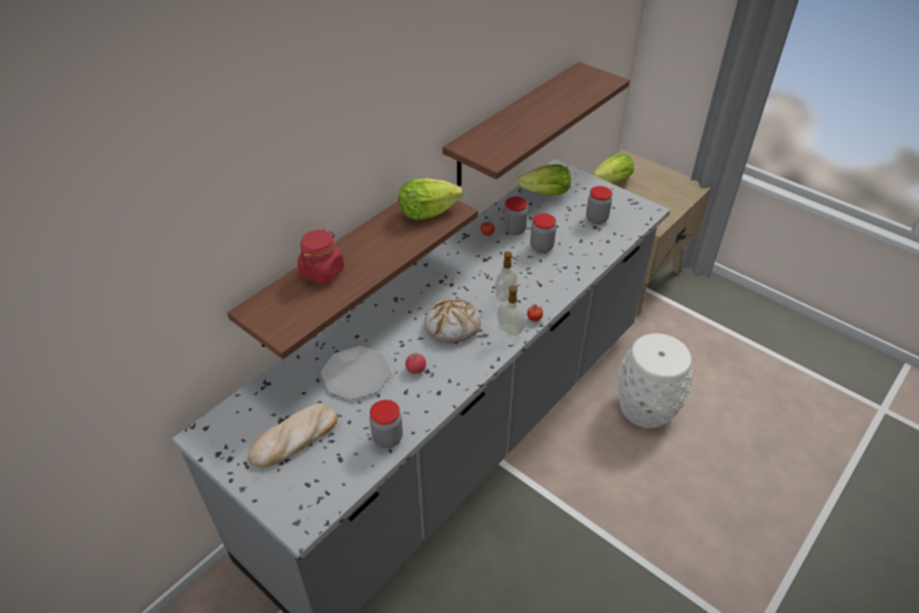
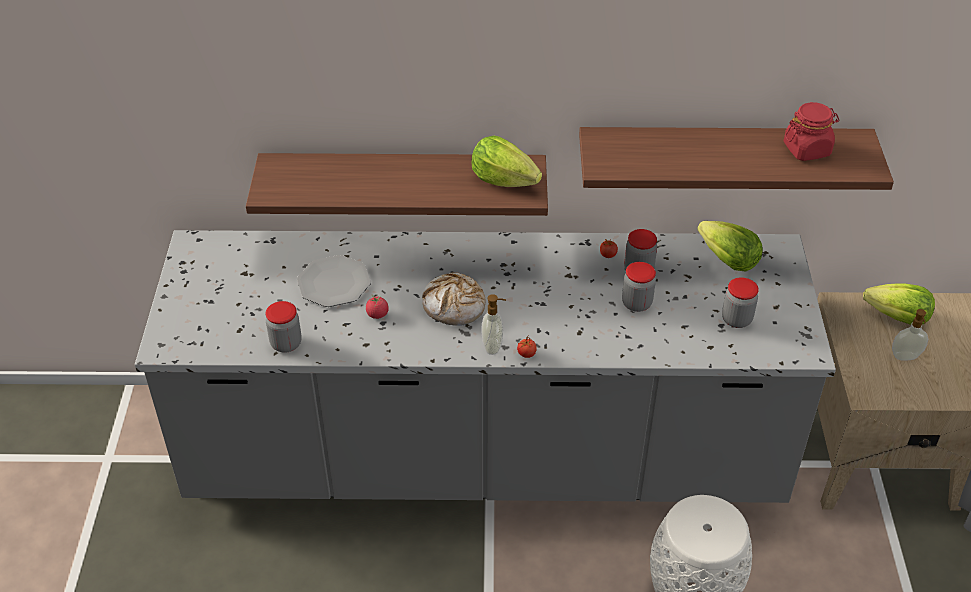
camera: 50 degrees right, 0 degrees up
bread [248,404,338,467] -> none
red jar [297,229,344,285] -> red jar moved to [784,102,839,161]
soap dispenser [495,252,517,301] -> soap dispenser moved to [892,309,928,361]

